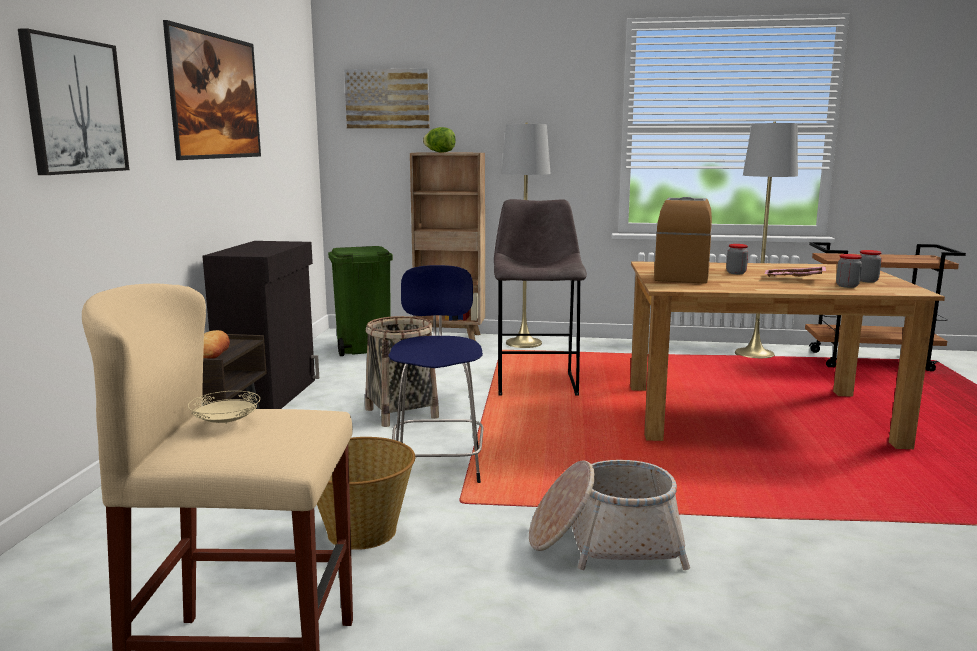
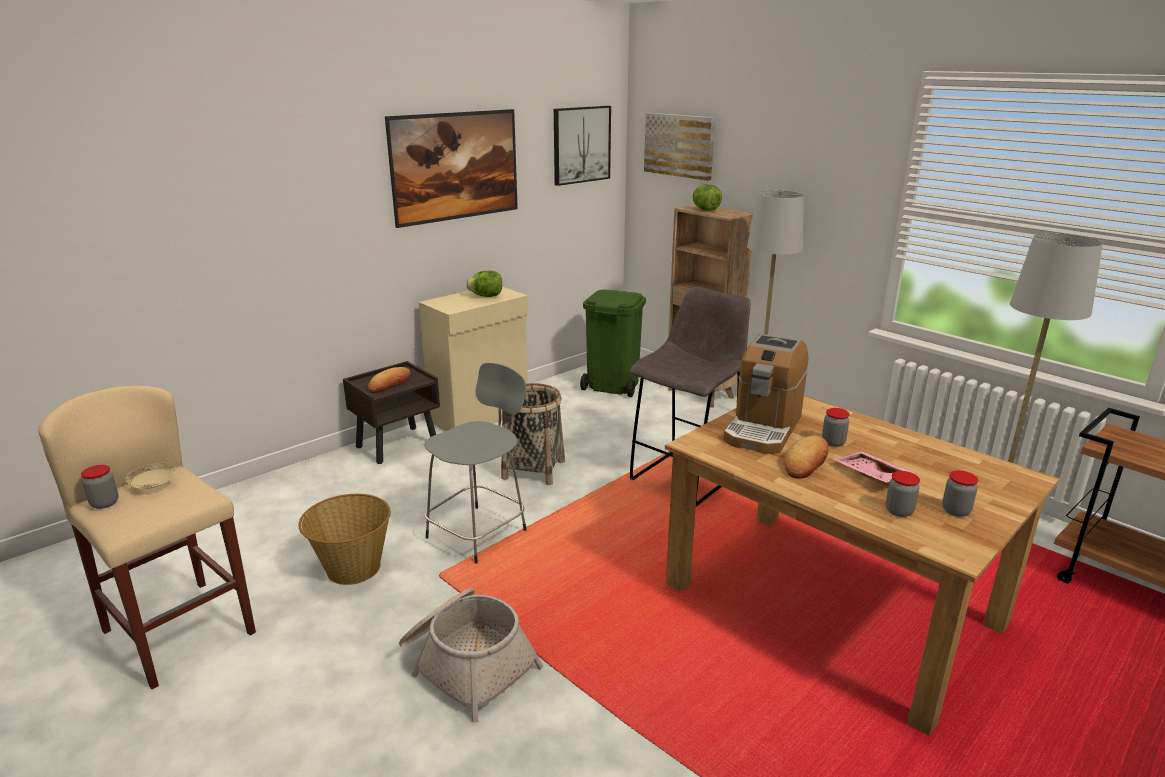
camera: 40 degrees right, 10 degrees up
picture [18,28,129,175] -> picture moved to [554,106,611,186]
black cabinet [202,241,319,409] -> beige cabinet [419,287,528,431]
blue stool [388,265,484,483] -> grey stool [424,363,527,564]
coffee machine [654,197,712,284] -> coffee machine turned 150 degrees clockwise [724,334,808,454]
none -> jar [81,465,119,509]
none -> lettuce [466,271,502,297]
none -> bread [784,435,829,479]

